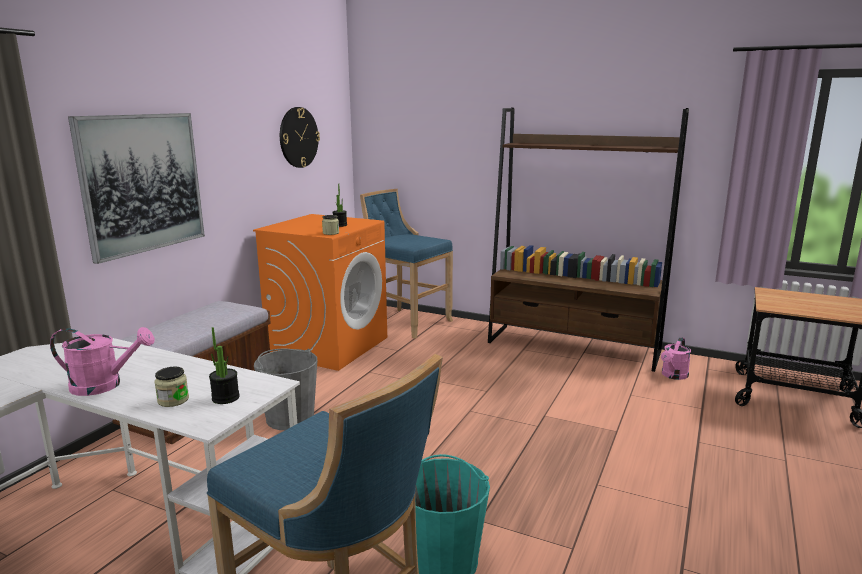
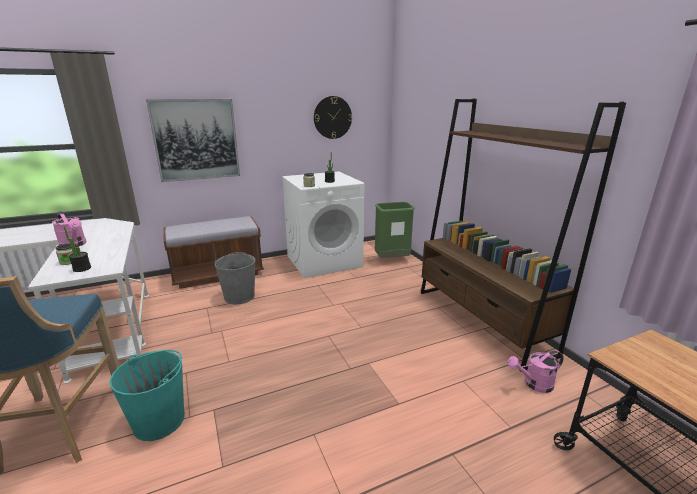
camera: 40 degrees right, 5 degrees up
orange washing machine [253,214,387,371] -> white washing machine [282,171,365,278]
blue stool [360,189,453,339] -> green trash can [375,202,415,258]

